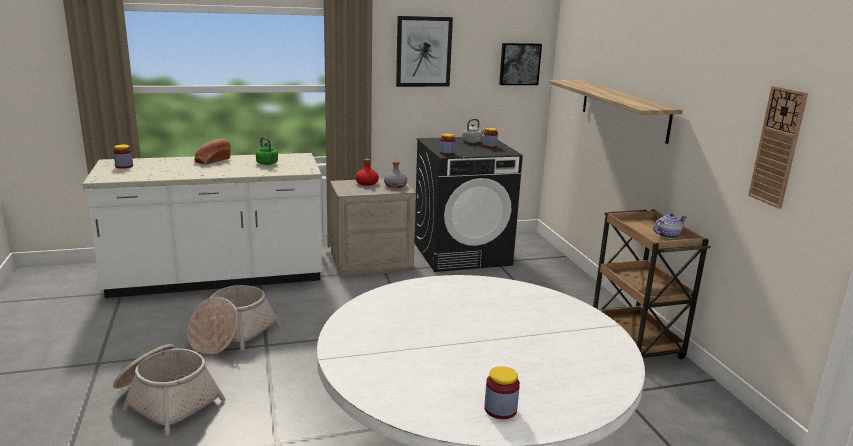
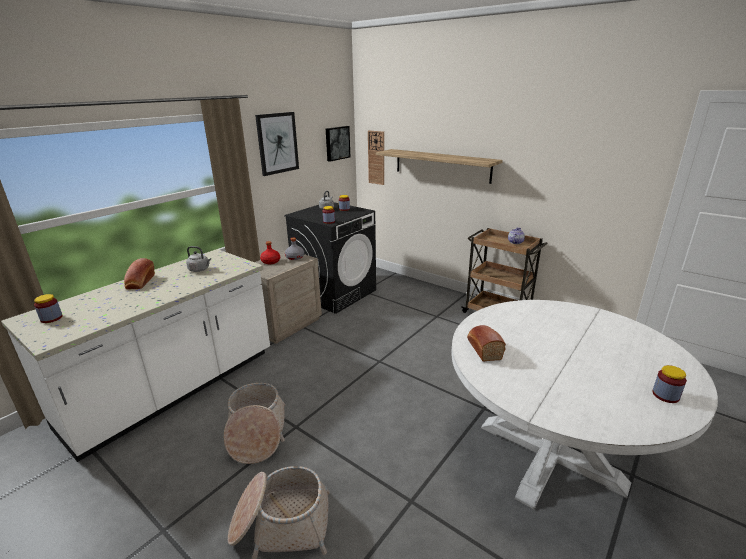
camera: 35 degrees left, 5 degrees up
green kettle [256,137,278,165] -> grey kettle [186,246,211,272]
wall clock [748,86,808,209] -> wall clock moved to [368,131,384,185]
none -> bread [467,325,506,362]

